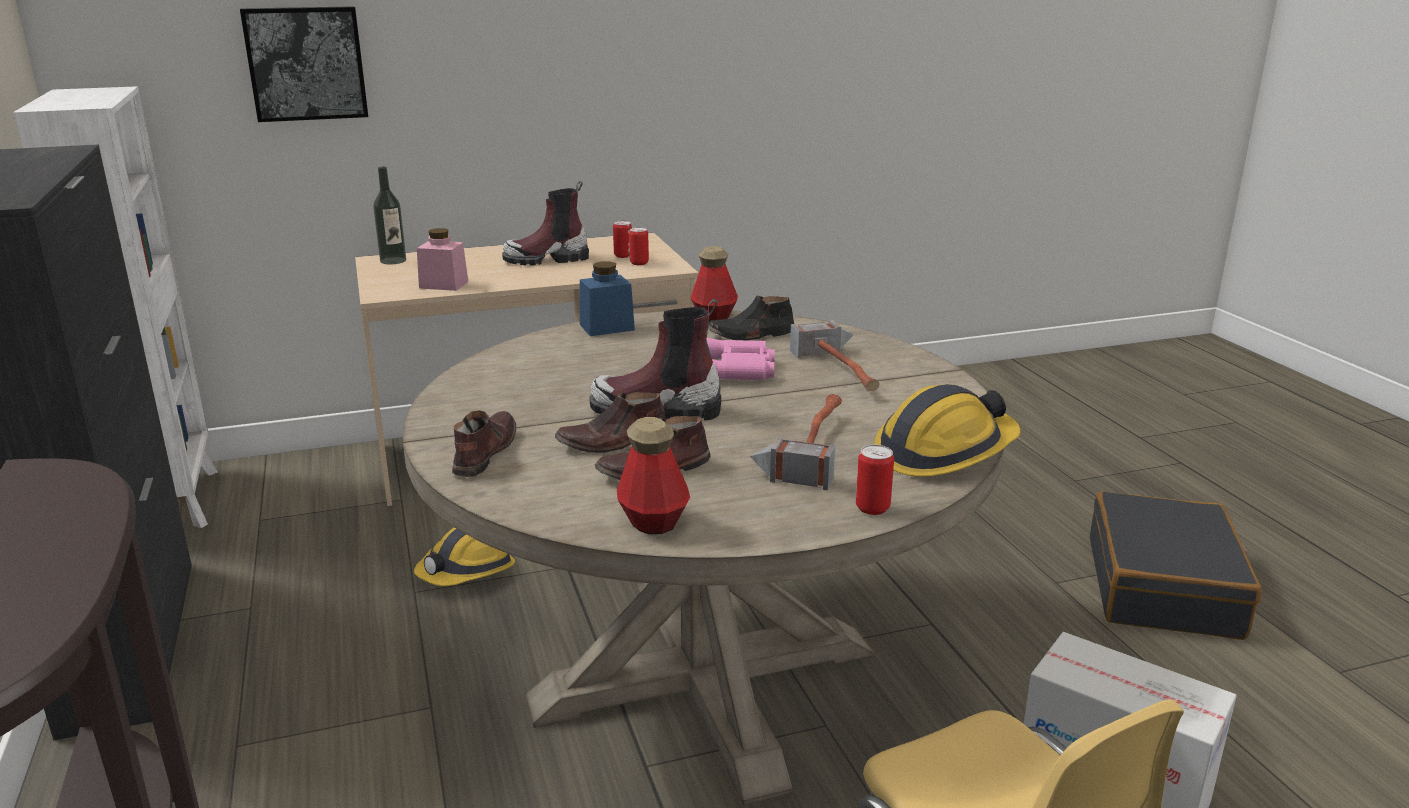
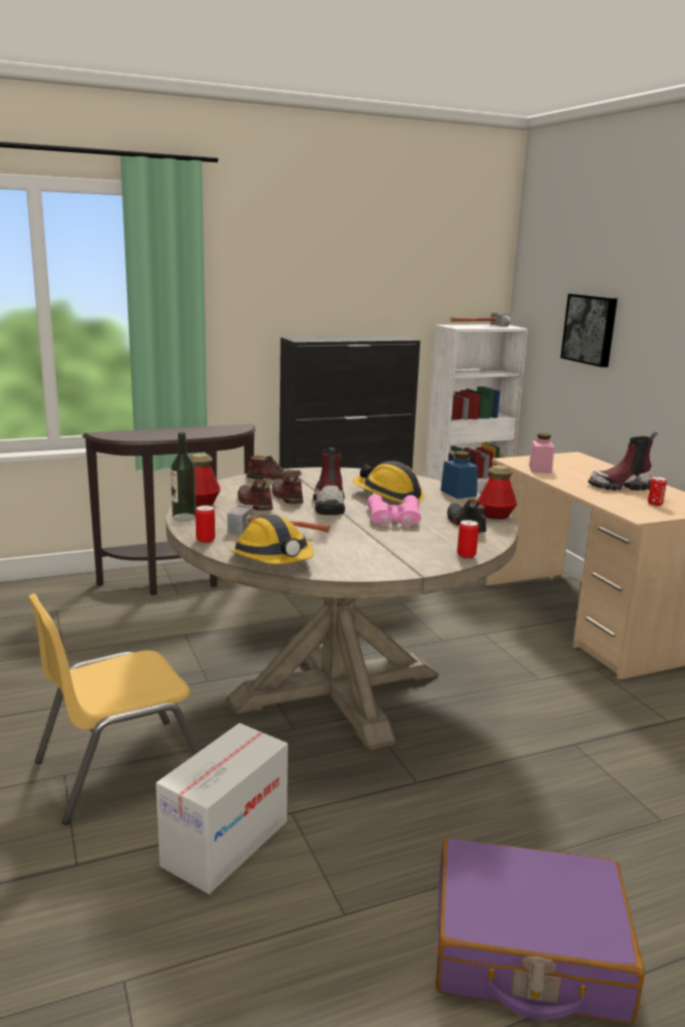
camera: 85 degrees right, 5 degrees down
bottle [373,167,406,264] -> bottle moved to [171,432,196,521]
hard hat [414,527,515,586] -> hard hat moved to [353,461,424,503]
boot [502,181,589,266] -> boot turned 75 degrees counterclockwise [588,432,657,491]
can [629,227,649,265] -> can moved to [457,520,479,558]
hammer [790,320,880,391] -> hammer moved to [450,312,510,327]
black suitcase [1090,492,1261,640] -> purple suitcase [436,837,645,1024]

